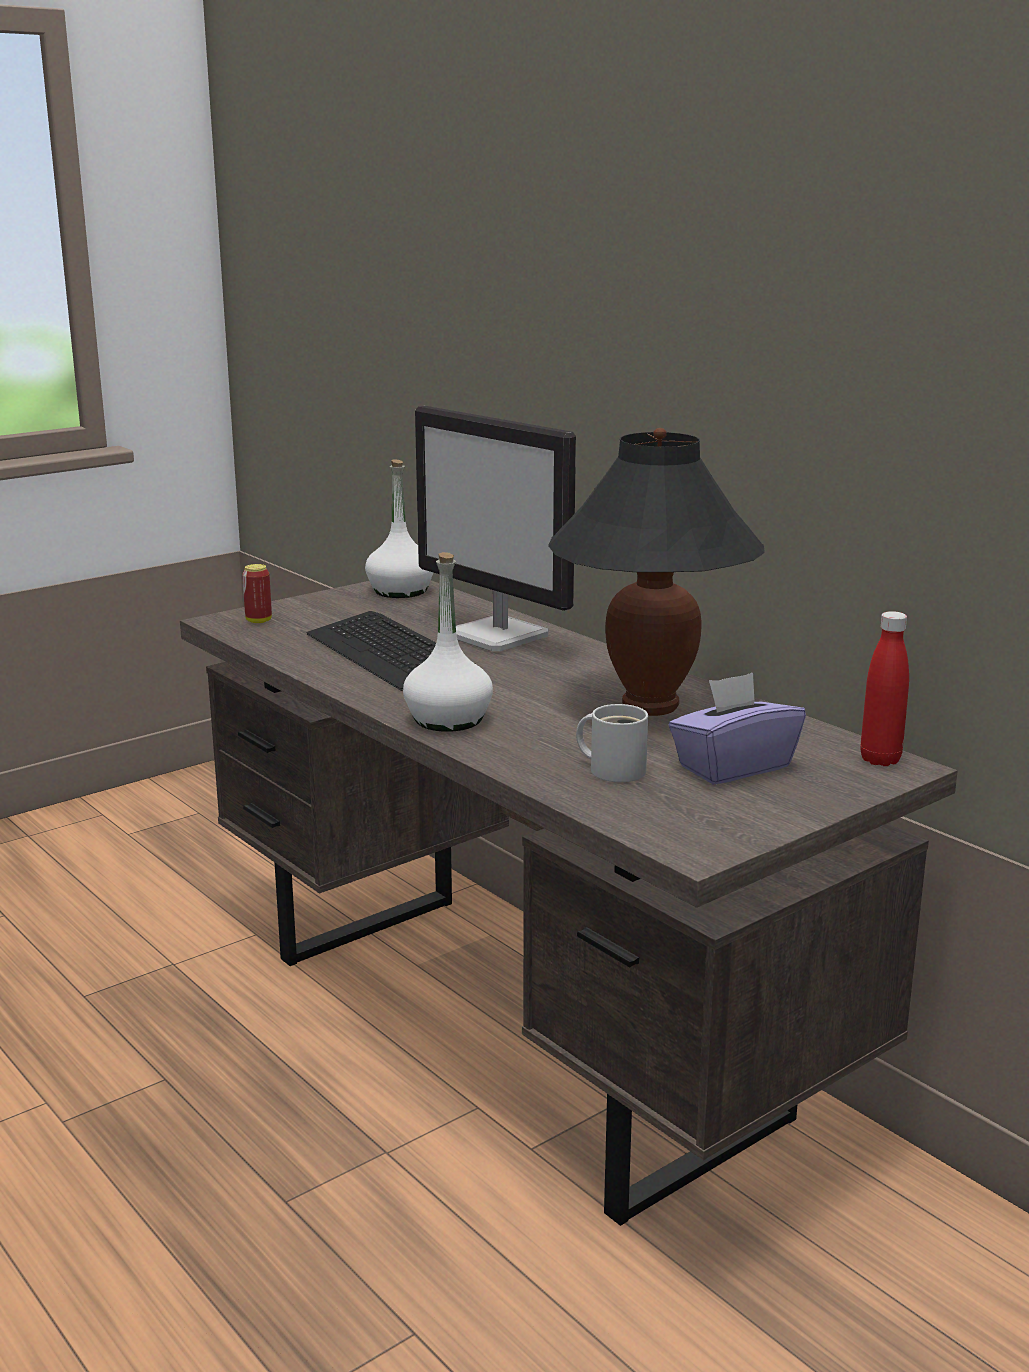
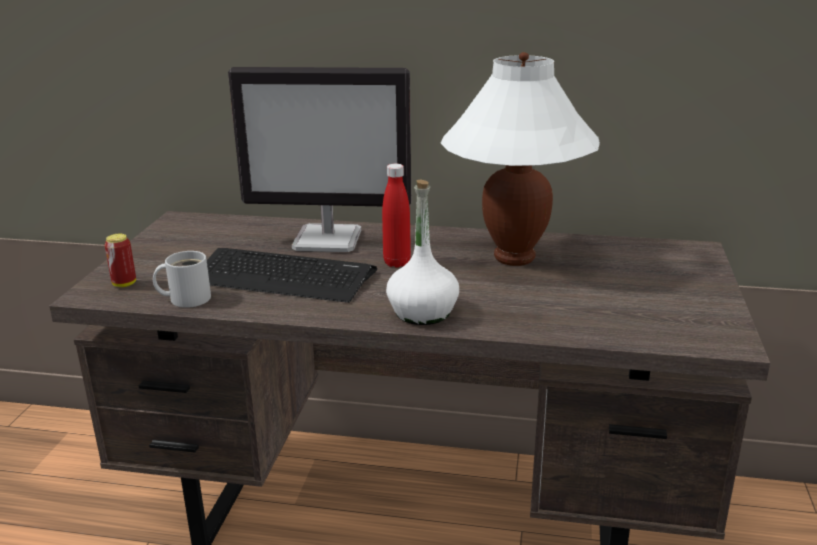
camera: 40 degrees left, 5 degrees up
white bottle [365,459,433,598] -> none
black table lamp [548,428,765,716] -> white table lamp [441,52,600,266]
white mug [576,704,648,782] -> white mug moved to [153,251,211,308]
purple tissue box [669,673,806,785] -> none
red bottle [860,611,909,766] -> red bottle moved to [382,164,411,268]

